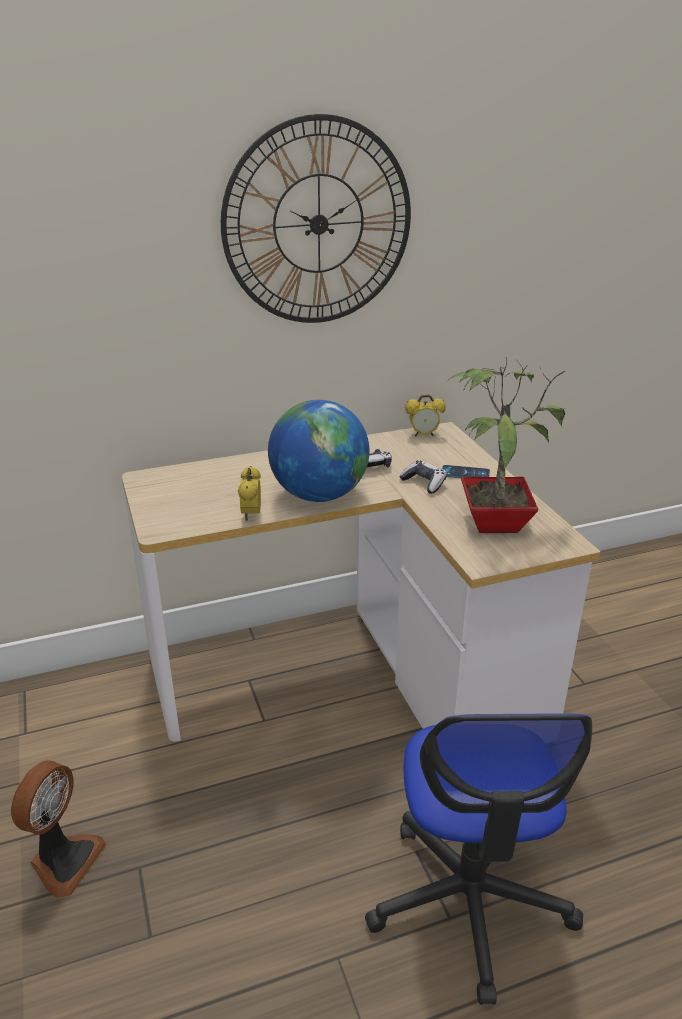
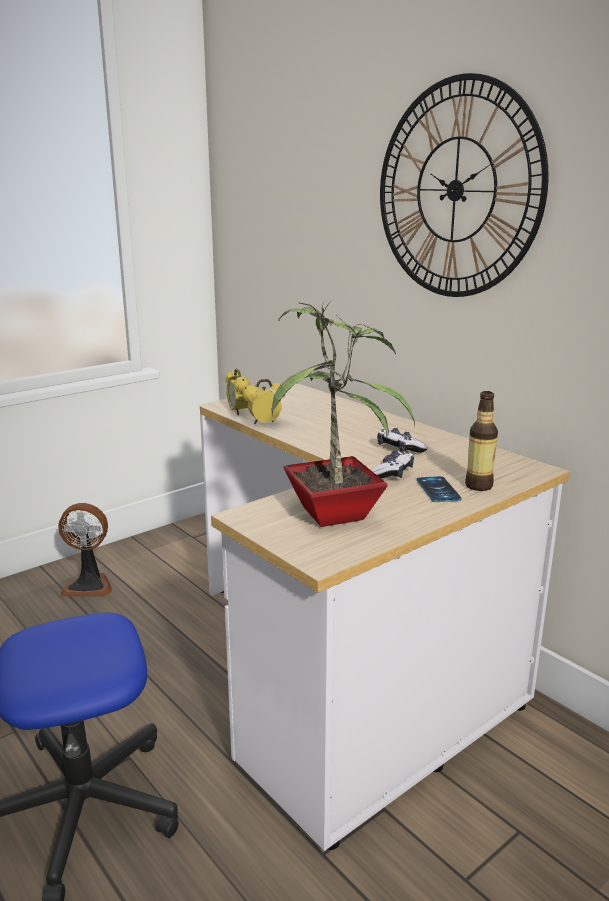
camera: 70 degrees right, 10 degrees down
globe [268,400,369,502] -> none
alarm clock [405,395,446,437] -> alarm clock moved to [225,368,250,415]
none -> bottle [465,391,498,491]

